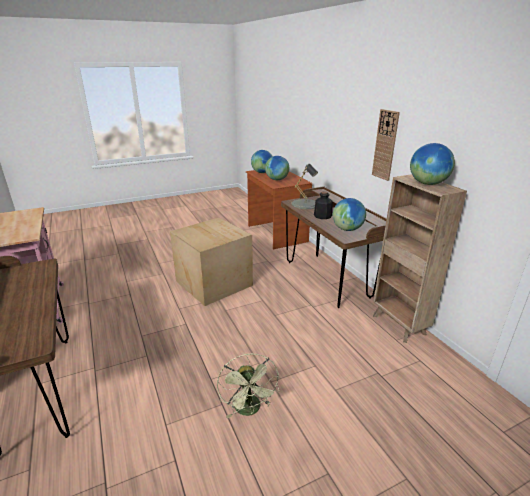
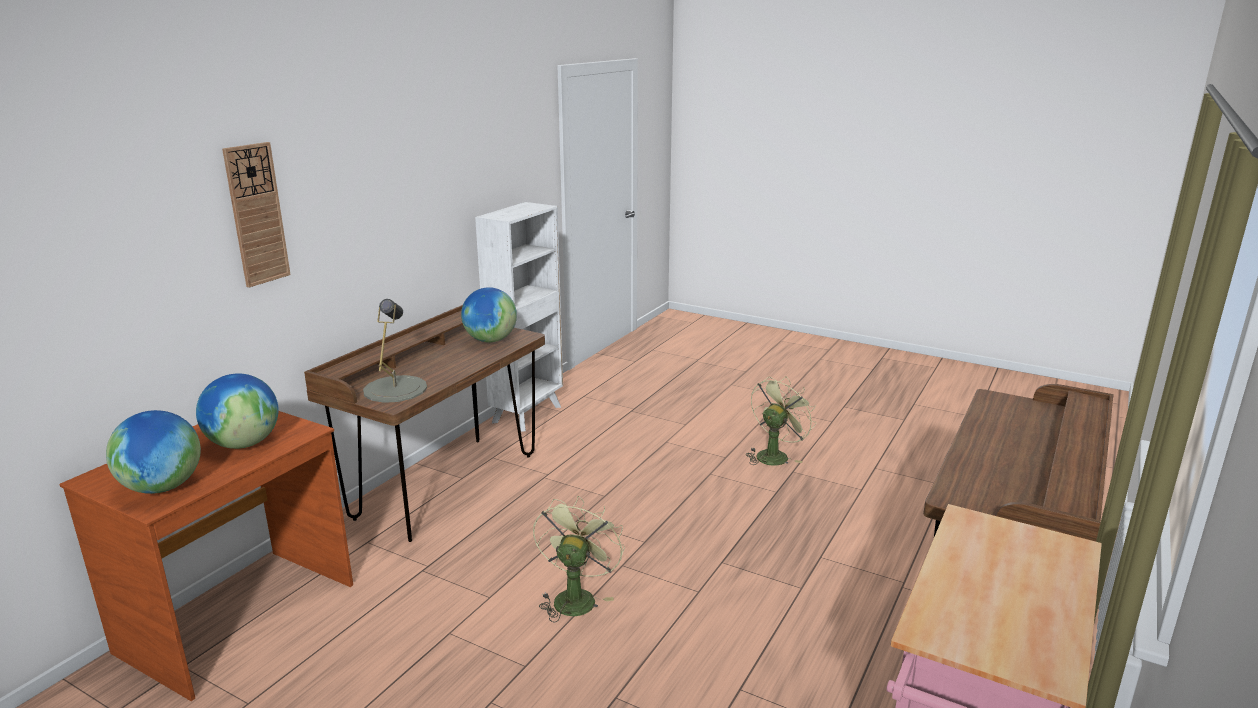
camera: 125 degrees left, 5 degrees down
cardboard box [170,217,253,306] -> green fan [533,496,625,623]
bottle [314,192,333,219] -> none
wall clock [372,109,400,181] -> wall clock moved to [222,142,291,288]
brown bookcase [373,174,467,343] -> white bookcase [475,202,563,432]
globe [410,143,455,185] -> none

